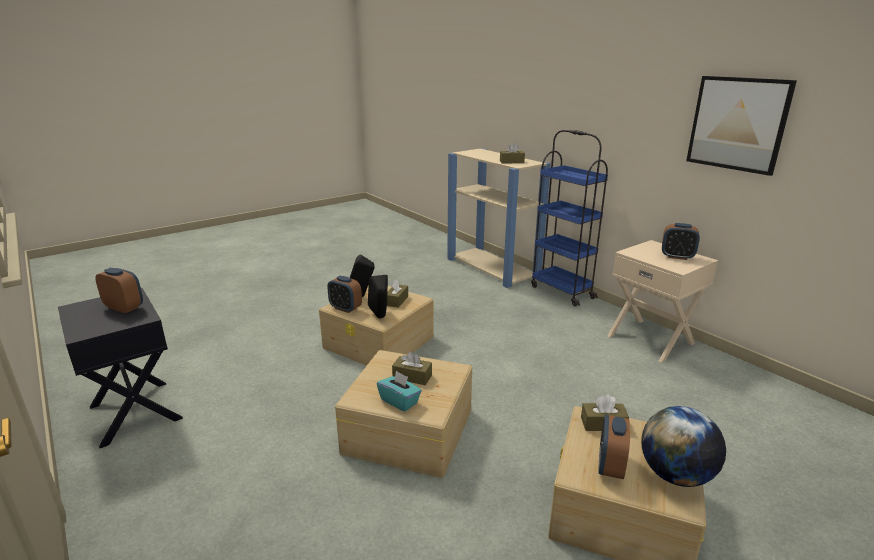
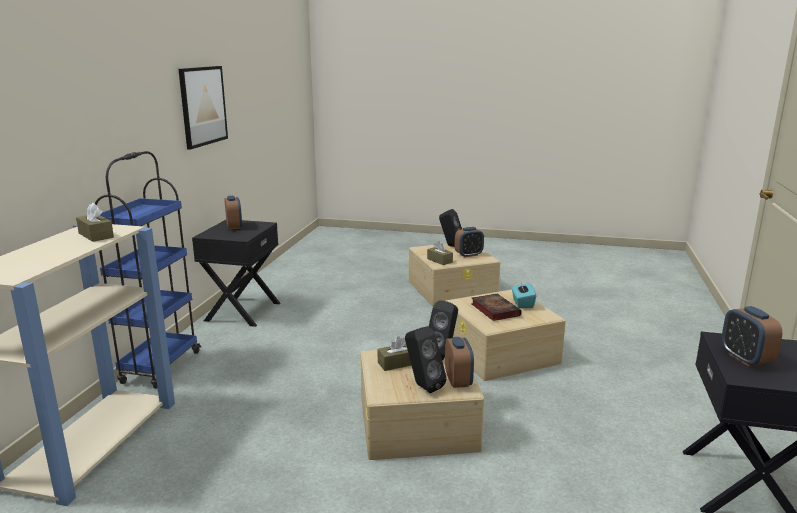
camera: 130 degrees left, 5 degrees down
brown tissue box [392,352,432,385] -> book [471,293,521,321]
beige nightstand [607,240,718,363] -> black nightstand [192,220,280,327]
globe [641,406,726,487] -> black speaker [439,209,462,247]

